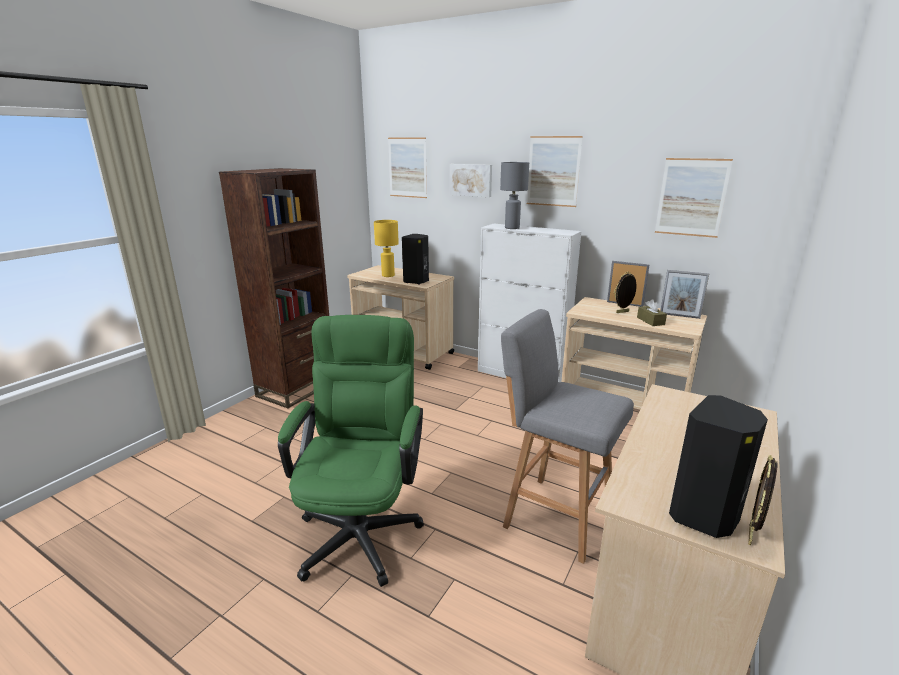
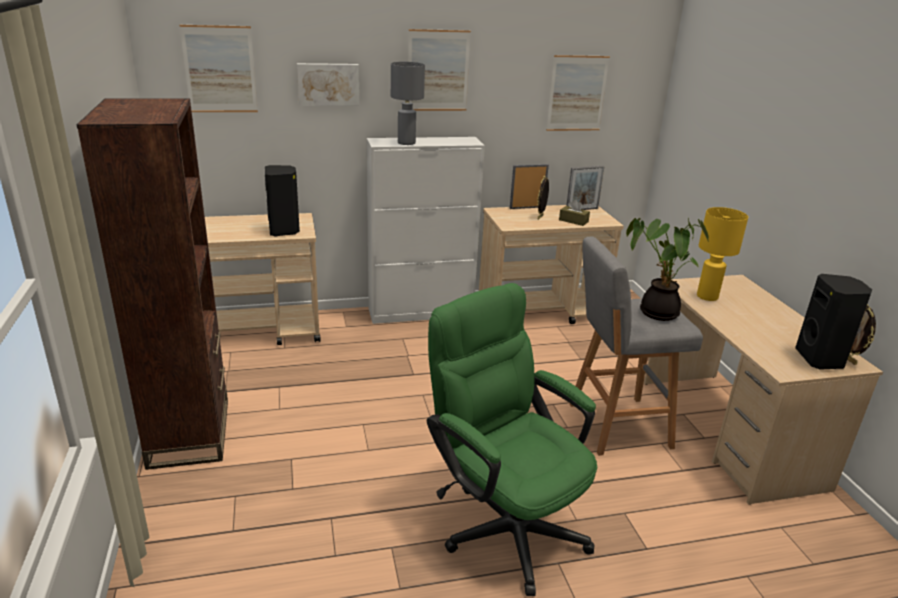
camera: 45 degrees left, 5 degrees up
yellow table lamp [374,220,399,277] -> yellow table lamp moved to [697,207,748,301]
none -> potted plant [626,218,709,321]

